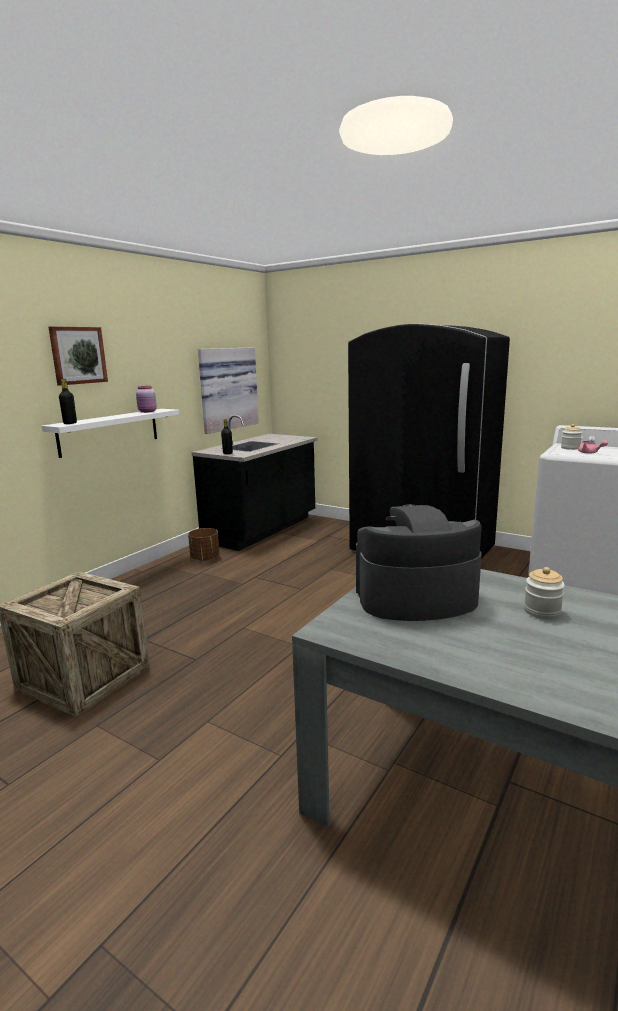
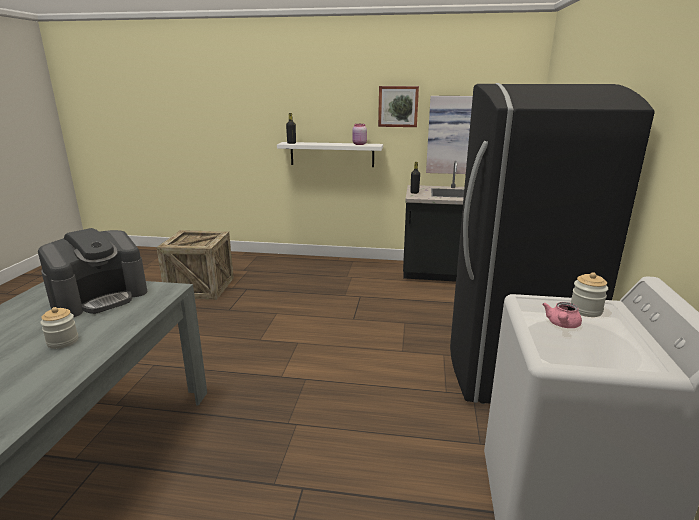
camera: 65 degrees right, 5 degrees up
picture [48,326,108,385] -> picture moved to [378,86,419,127]
brown planter [188,528,219,561] -> none
coffee machine [356,504,482,621] -> coffee machine turned 75 degrees clockwise [38,228,147,317]

